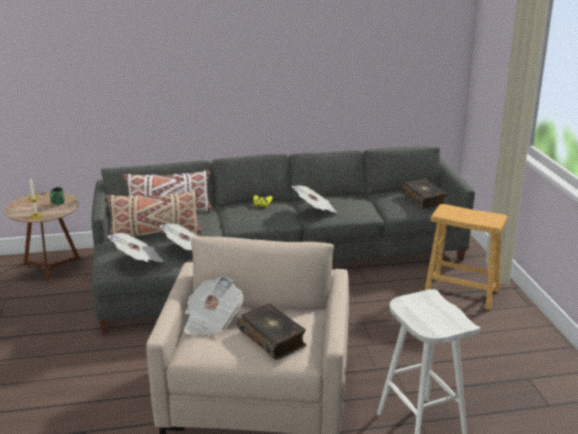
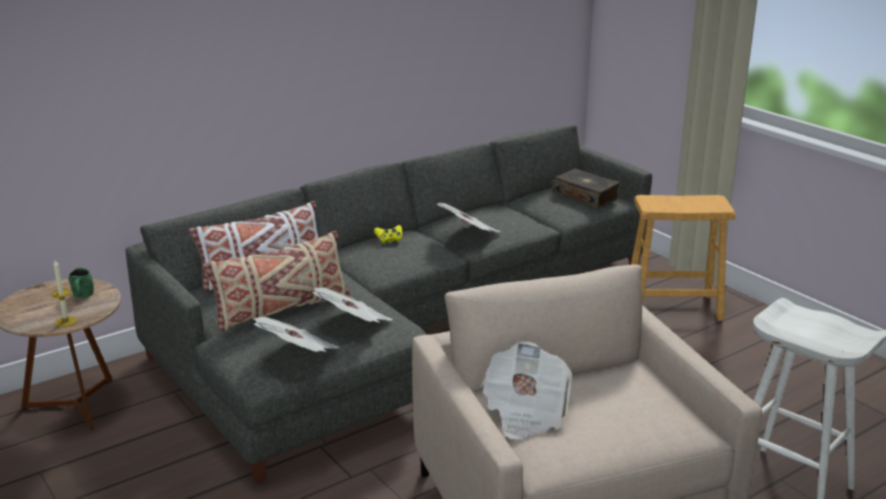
camera: 25 degrees left, 0 degrees up
book [237,303,307,360] -> none

